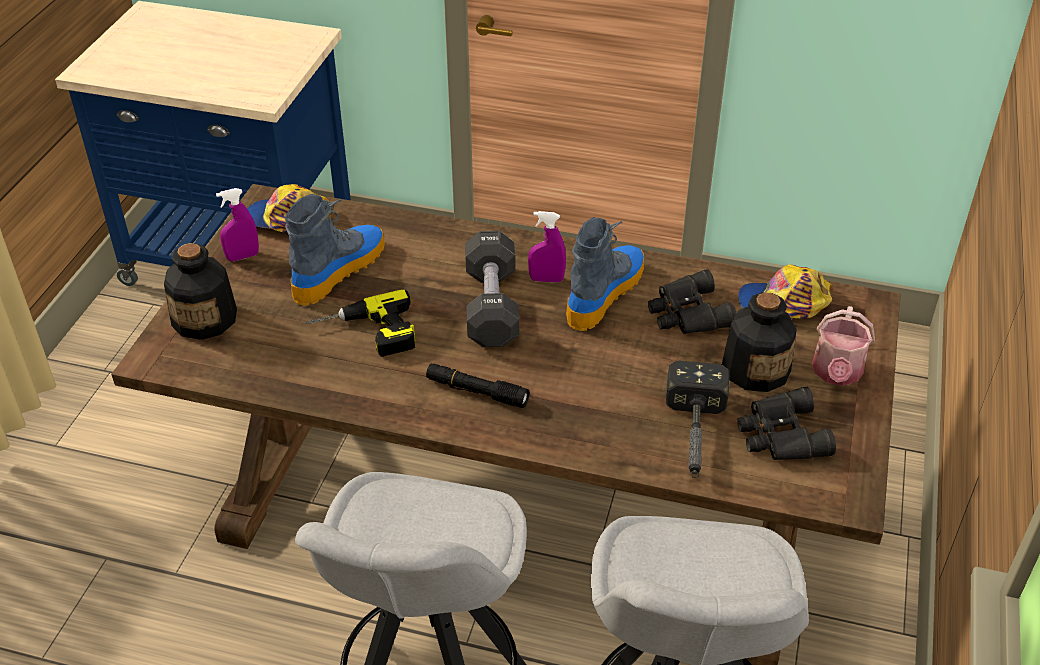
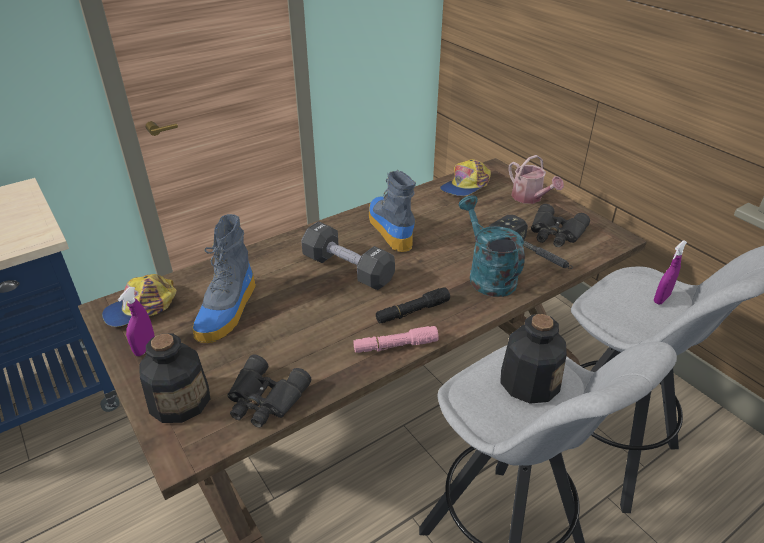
camera: 50 degrees left, 5 degrees down
boot [285,194,385,306] -> boot turned 150 degrees counterclockwise [193,214,256,343]
power drill [306,289,415,357] -> none
purple spray bottle [528,211,566,283] -> purple spray bottle moved to [654,240,687,305]
black binoculars [648,269,736,334] -> black binoculars moved to [228,354,311,428]
bottle [722,292,797,392] -> bottle moved to [500,314,567,404]
none -> pink flashlight [353,326,439,353]
none -> turquoise watering can [458,195,525,297]

